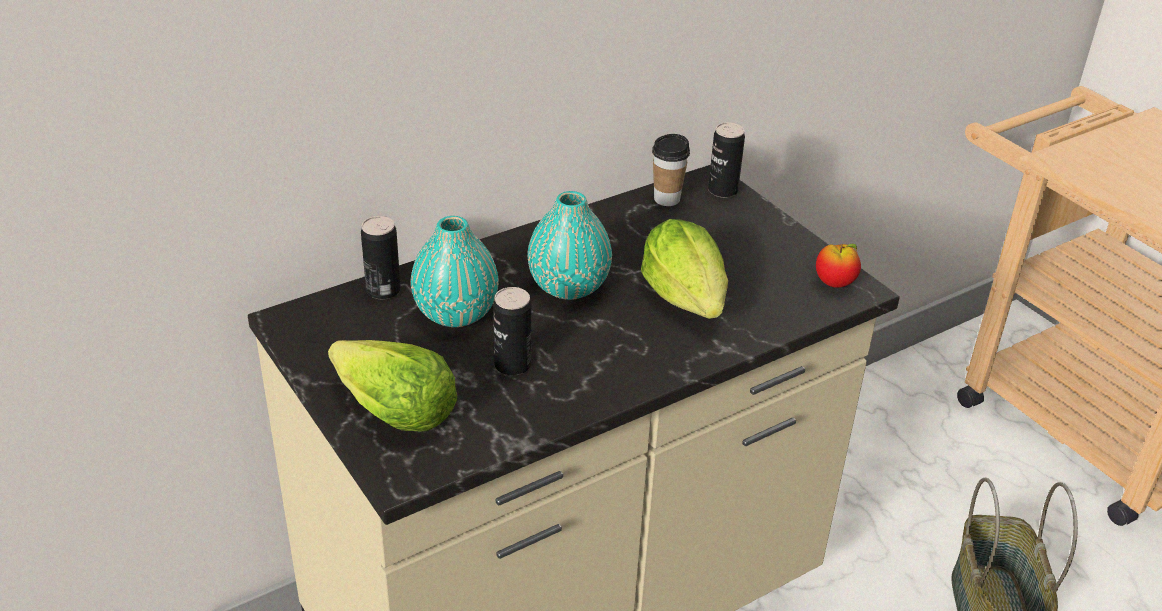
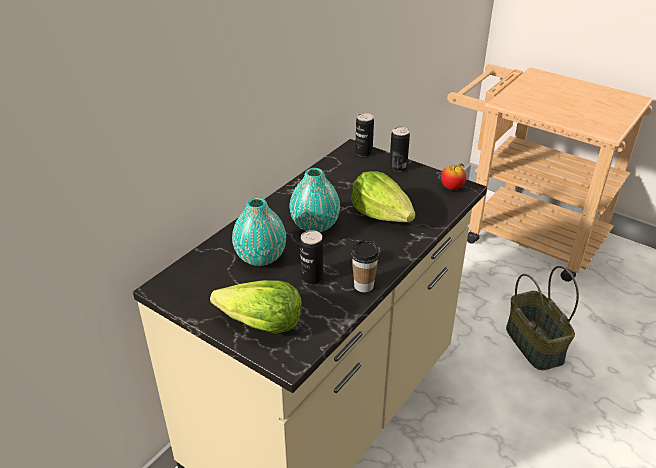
camera: 20 degrees left, 0 degrees up
can [361,216,401,300] -> can moved to [389,127,410,172]
cup [652,134,690,206] -> cup moved to [351,240,379,292]

